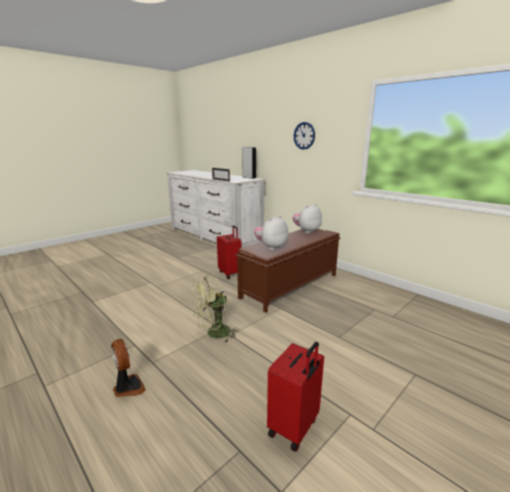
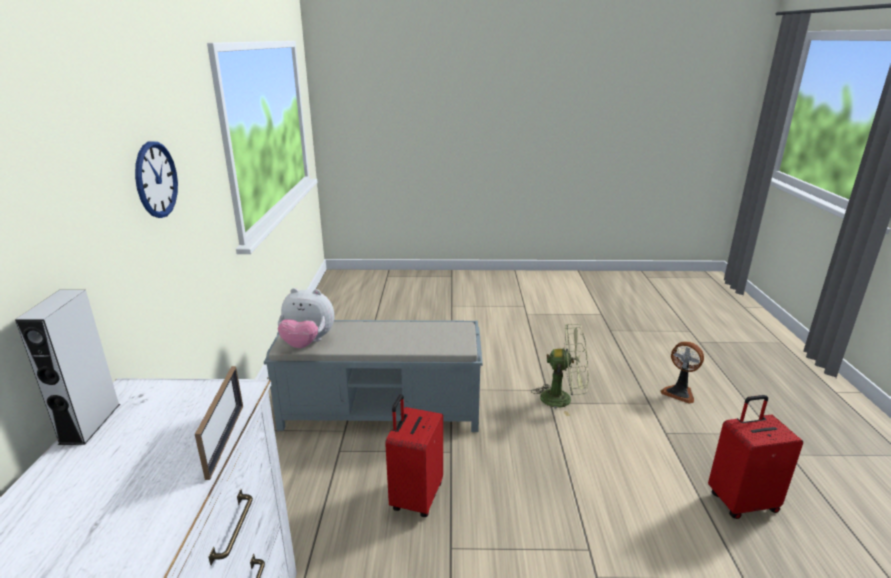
camera: 135 degrees left, 5 degrees up
fan [111,339,146,397] -> fan turned 60 degrees counterclockwise [660,341,704,404]
brown bench [236,229,340,313] -> grey bench [264,320,483,432]
plush toy [254,215,288,250] -> none
red suitcase [267,342,324,452] -> red suitcase moved to [708,395,803,519]

